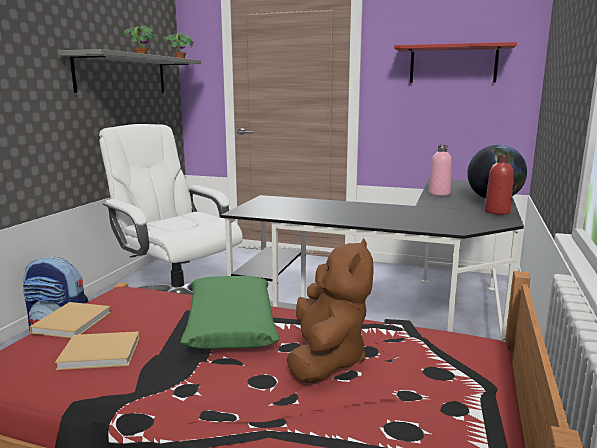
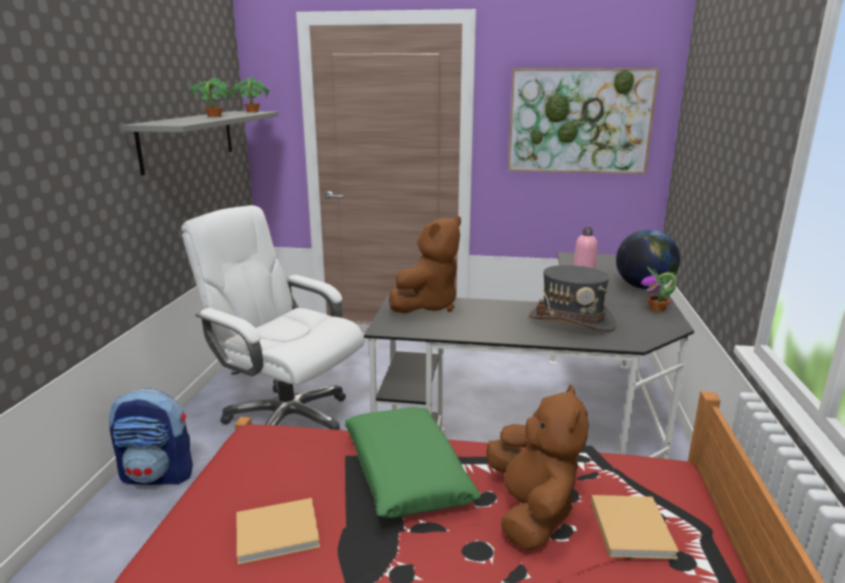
camera: 10 degrees left, 5 degrees up
beige book [30,302,111,338] -> beige book moved to [591,495,679,560]
red shelf [394,42,517,83] -> picture [508,68,660,174]
red bottle [485,154,514,215] -> potted plant [641,266,677,312]
none -> brown plush toy [389,216,461,314]
none -> grey hat [529,265,617,332]

